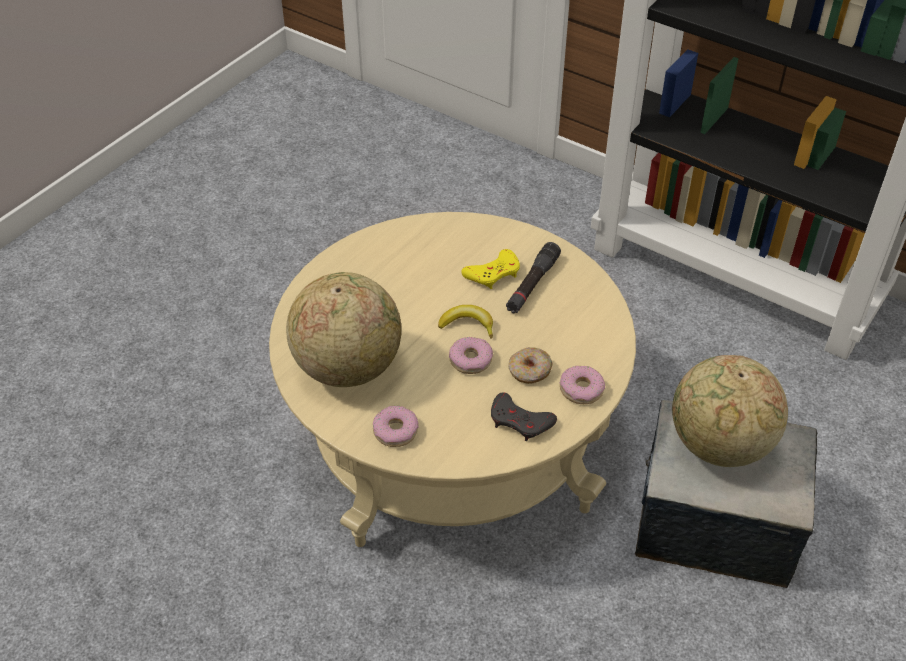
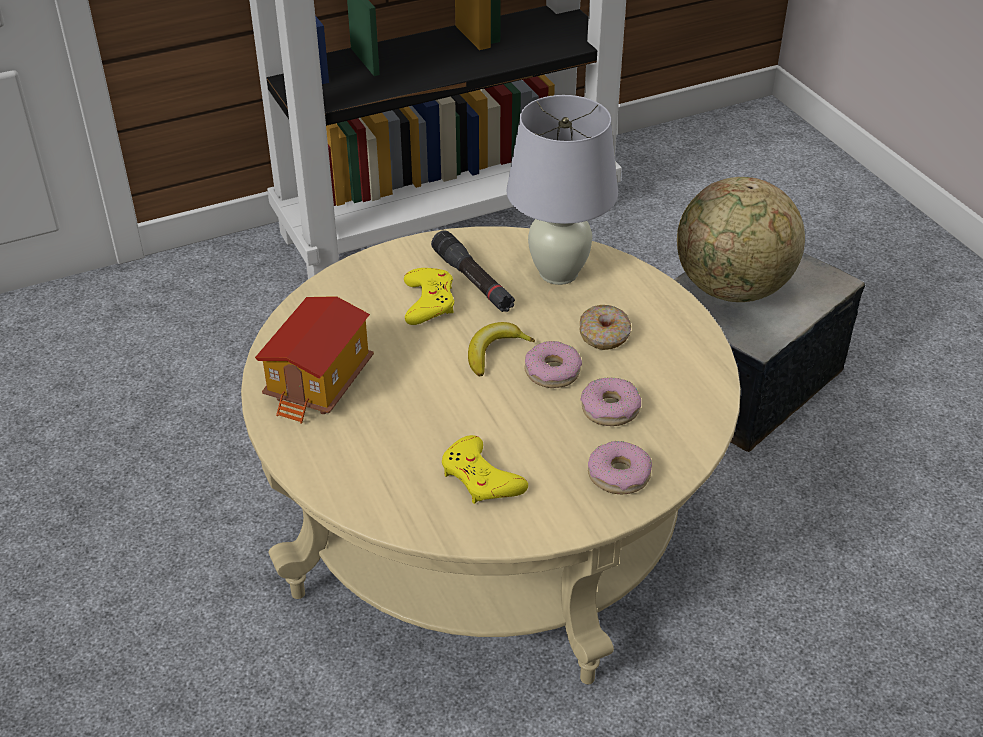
camera: 60 degrees left, 5 degrees down
globe [286,272,402,387] -> yellow game controller [442,435,528,504]
grey game controller [491,392,557,441] -> none
donut [560,365,605,404] -> donut moved to [580,377,641,426]
none -> toy house [255,296,374,423]
none -> white table lamp [506,95,618,285]

